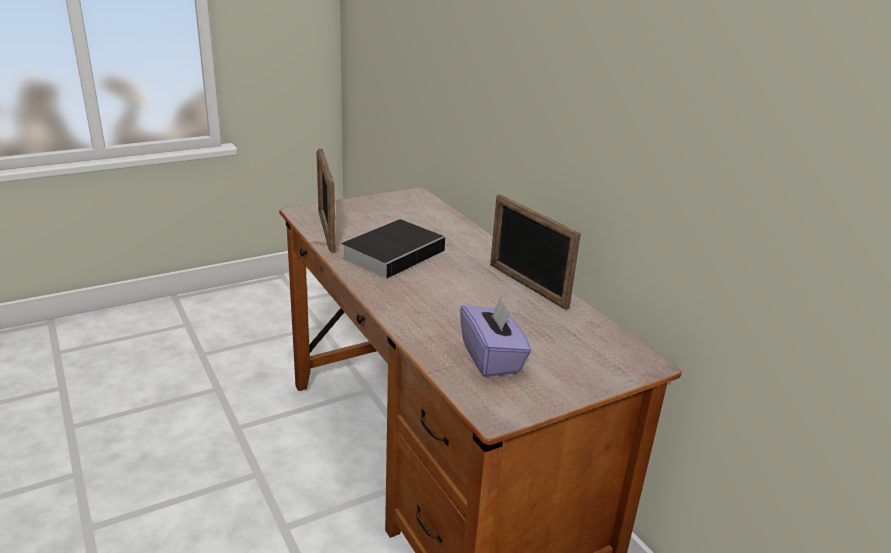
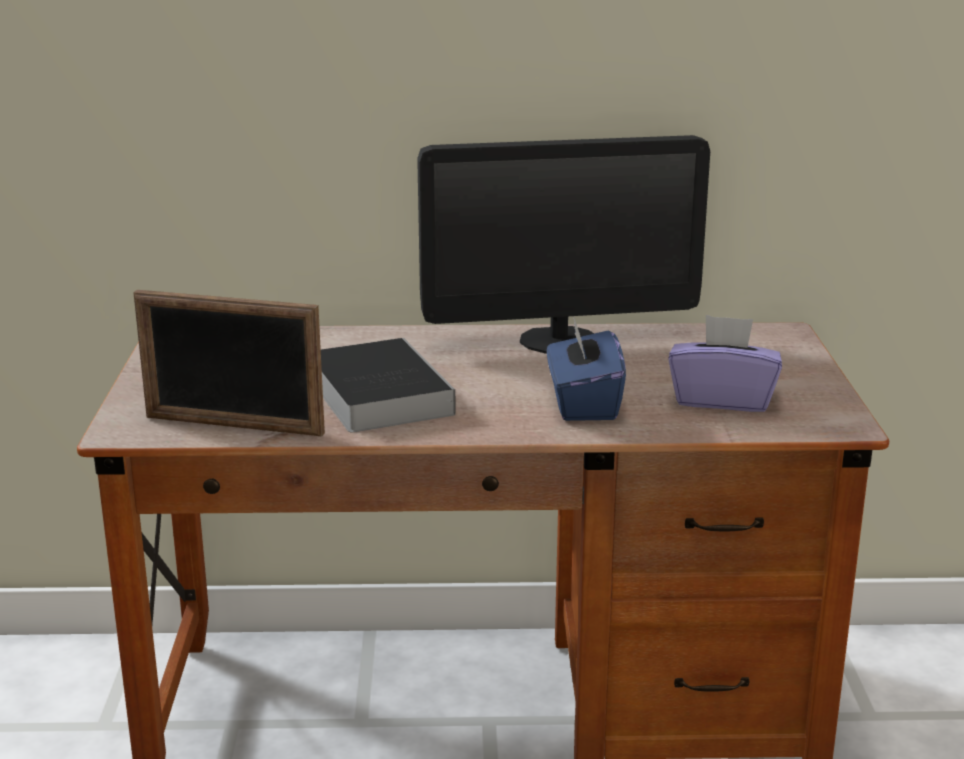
camera: 60 degrees left, 5 degrees down
picture frame [490,194,581,310] -> monitor [417,135,710,354]
none -> blue tissue box [547,318,626,421]

